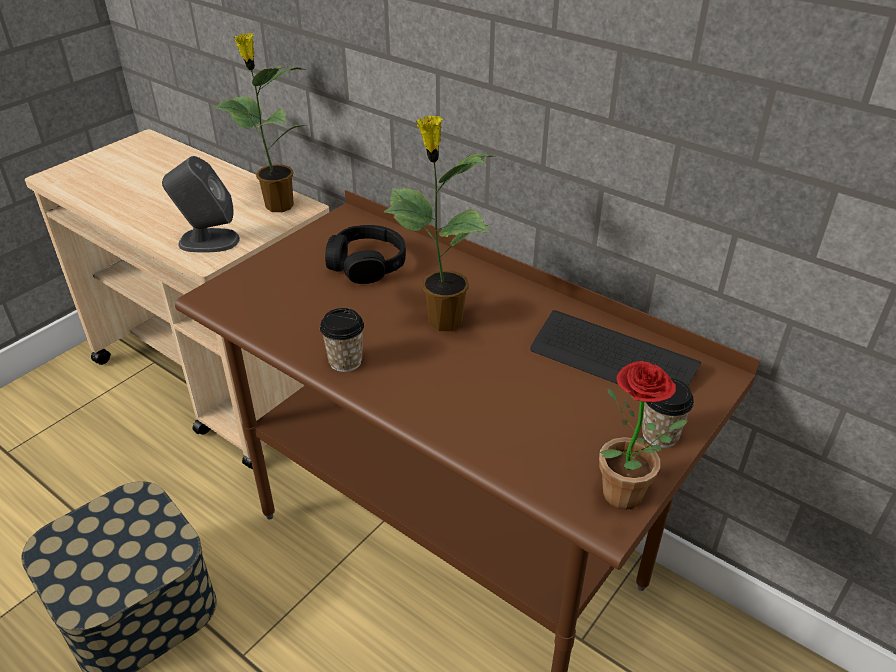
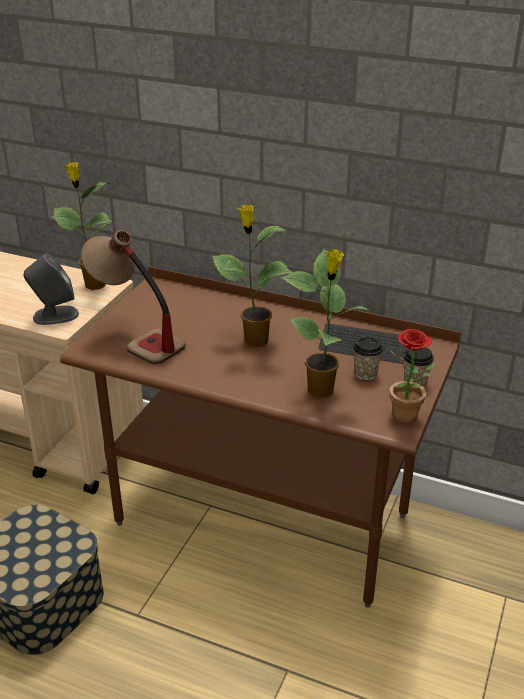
camera: 15 degrees left, 5 degrees down
cup [320,308,364,372] -> cup moved to [353,337,383,380]
black headphones [325,225,406,284] -> none
none -> table lamp [81,230,186,365]
none -> potted plant [282,249,370,398]

